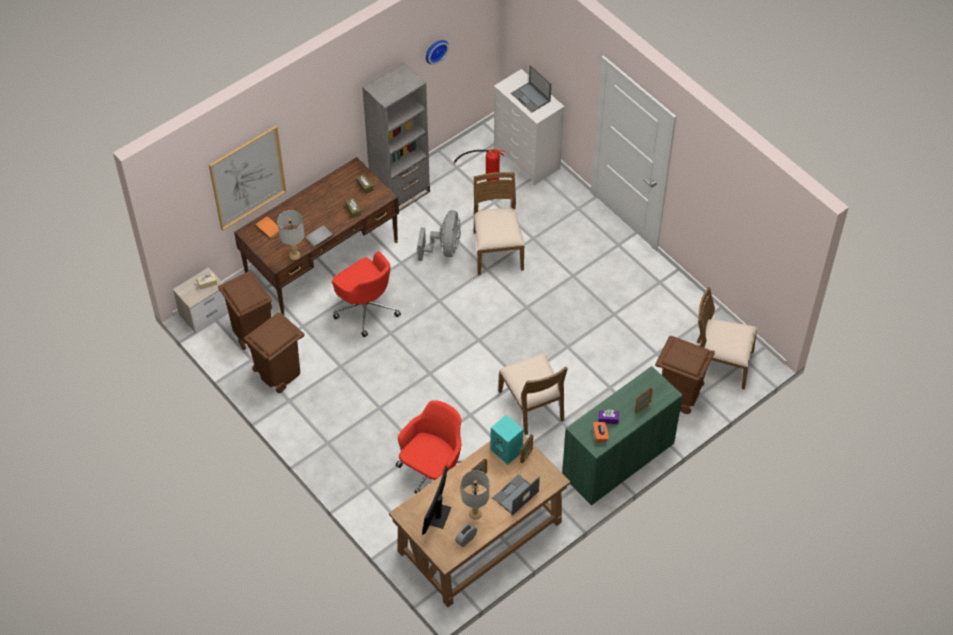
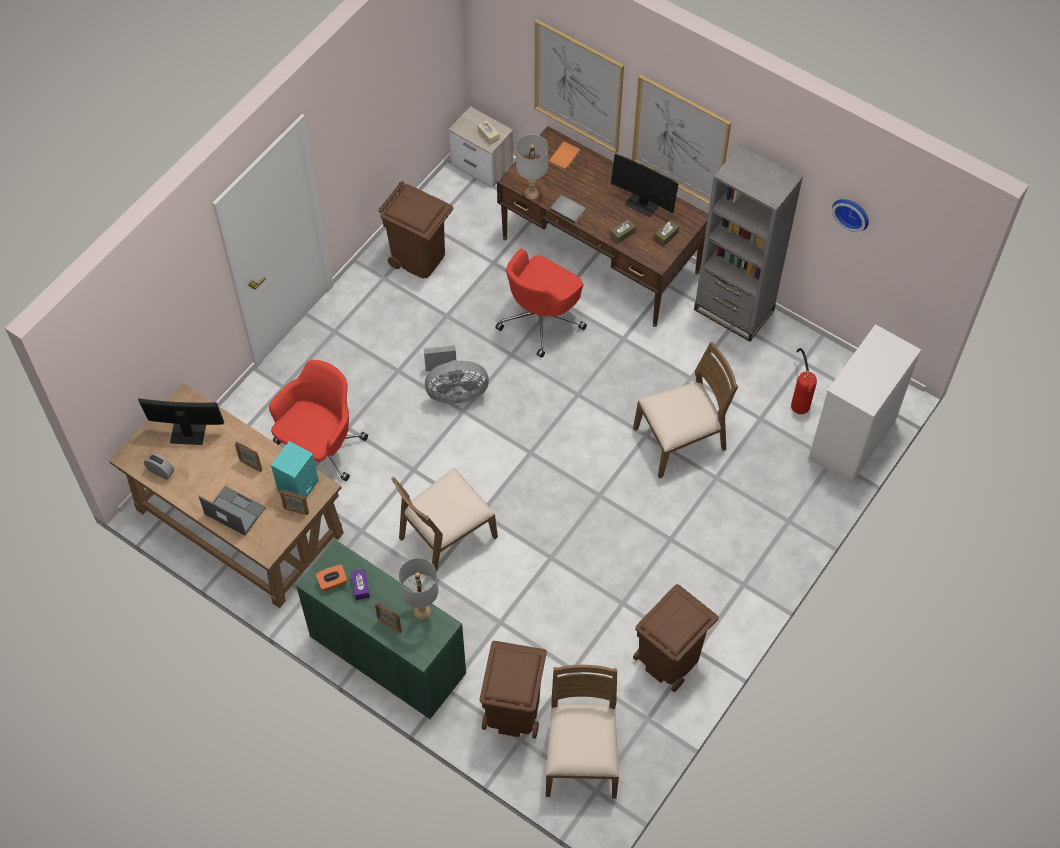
camera: 75 degrees right, 5 degrees up
brown trash can [218,271,272,350] -> brown trash can moved to [633,584,719,692]
red office chair [396,400,463,493] -> red office chair turned 75 degrees counterclockwise [269,360,368,481]
grey fan [417,210,461,261] -> grey fan moved to [424,345,489,403]
grey table lamp [461,470,489,520] -> grey table lamp moved to [398,558,438,619]
laptop [511,65,551,113] -> none
none -> monitor [611,154,679,218]
none -> picture [632,74,731,205]

